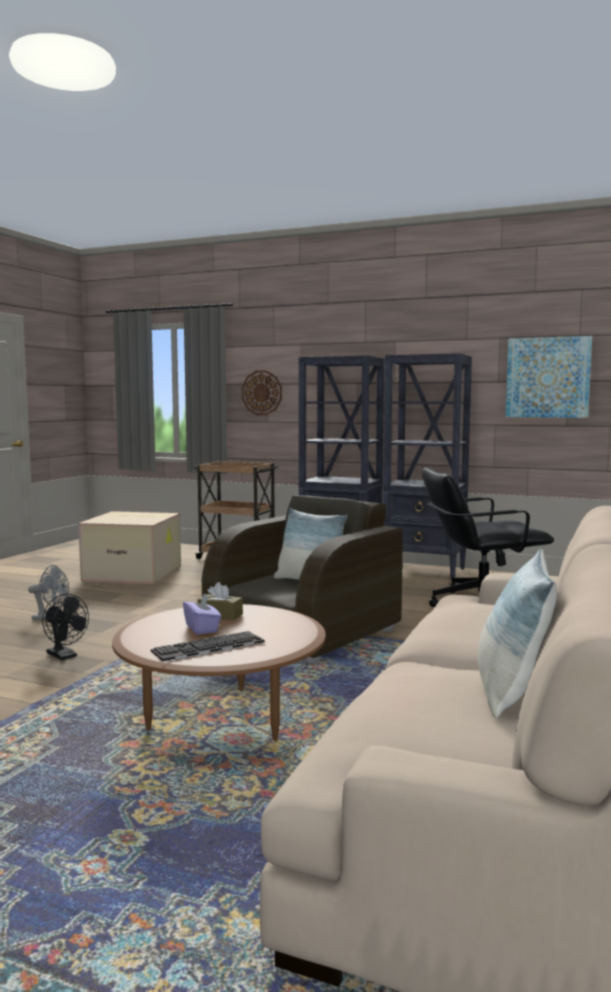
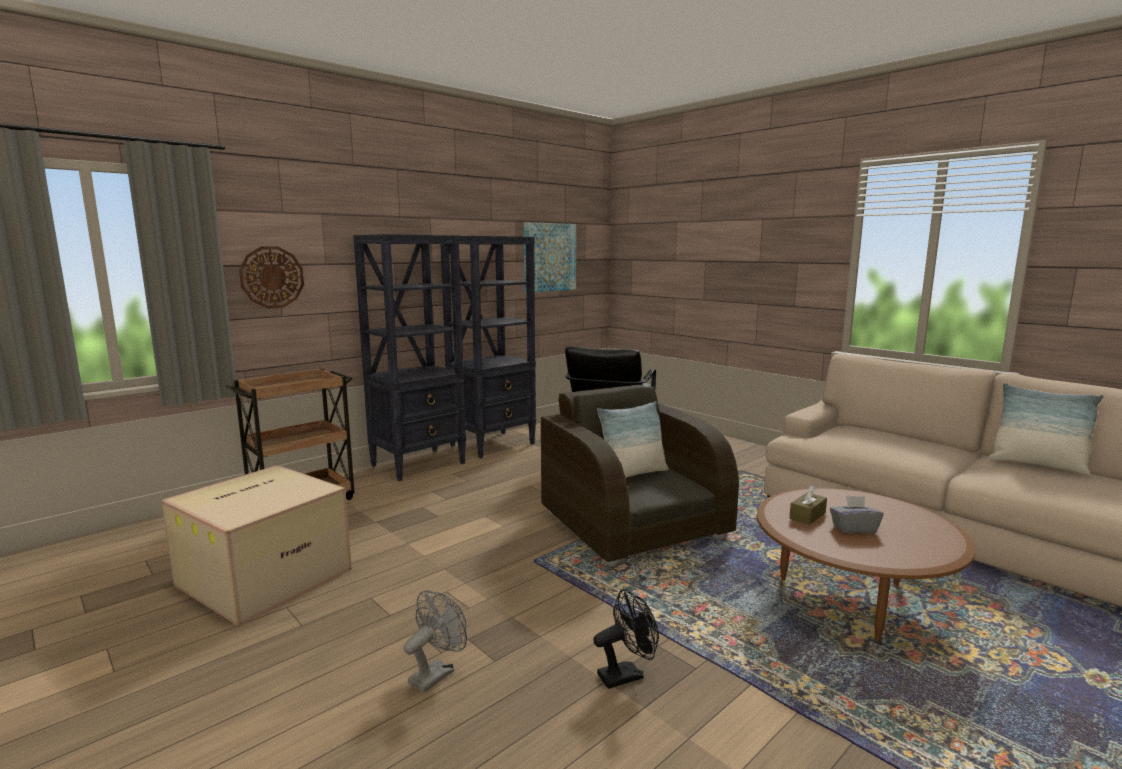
camera: 65 degrees left, 5 degrees up
keyboard [151,631,265,662] -> none
purple tissue box [183,593,221,635] -> grey tissue box [830,496,883,533]

